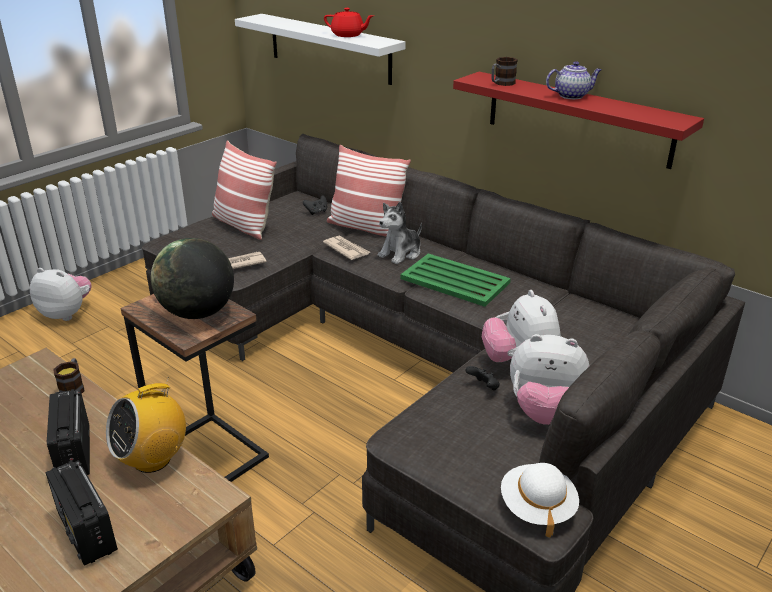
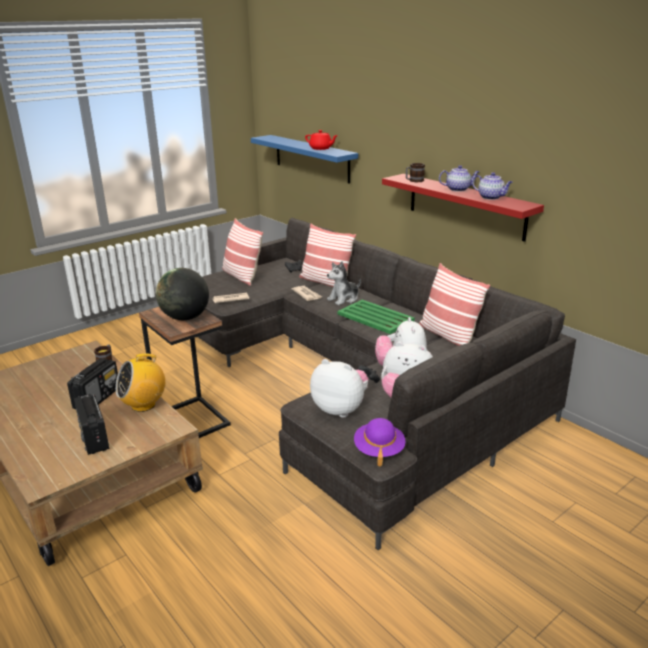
camera: 10 degrees right, 5 degrees down
plush toy [30,268,92,321] -> plush toy moved to [310,359,368,418]
radio [47,389,90,475] -> radio turned 150 degrees counterclockwise [67,358,118,410]
white shelf [235,14,406,85] -> blue shelf [251,135,358,184]
white hat [501,463,579,537] -> purple hat [354,418,406,467]
none -> pillow [419,263,490,346]
none -> teapot [472,172,513,200]

